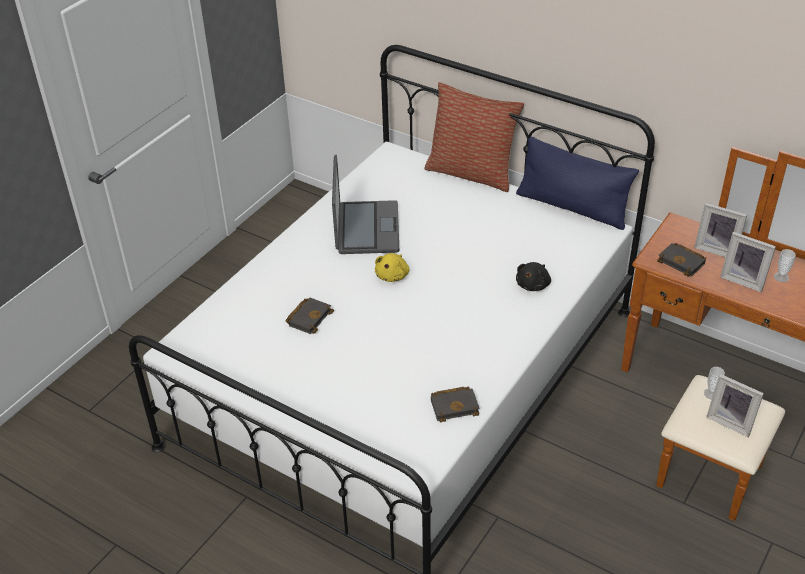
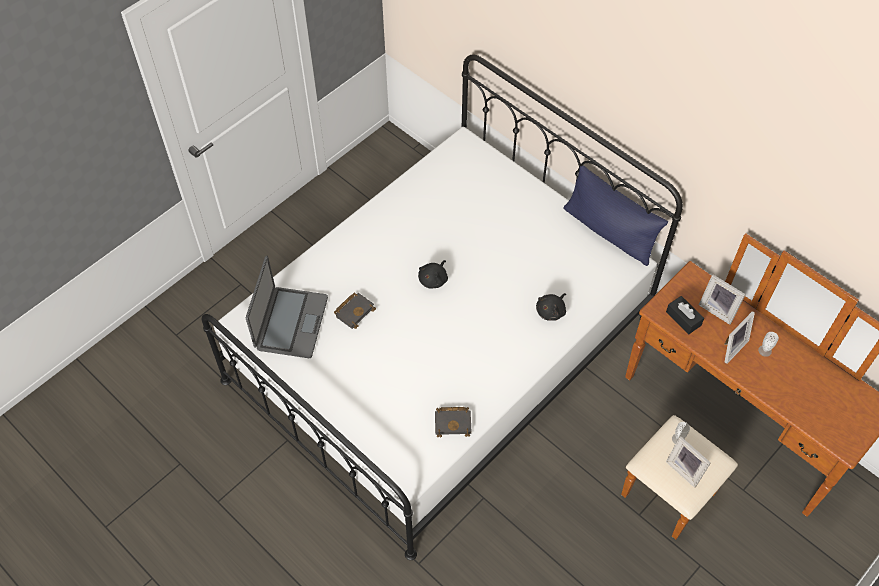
camera: 10 degrees right, 15 degrees up
laptop [332,155,399,254] -> laptop moved to [246,256,328,358]
yellow plush toy [375,253,410,282] -> black plush toy [418,260,448,289]
pillow [425,82,524,192] -> none
black book [657,243,706,277] -> black tissue box [666,296,704,334]
picture frame [720,232,776,292] -> picture frame turned 90 degrees counterclockwise [724,311,755,364]

